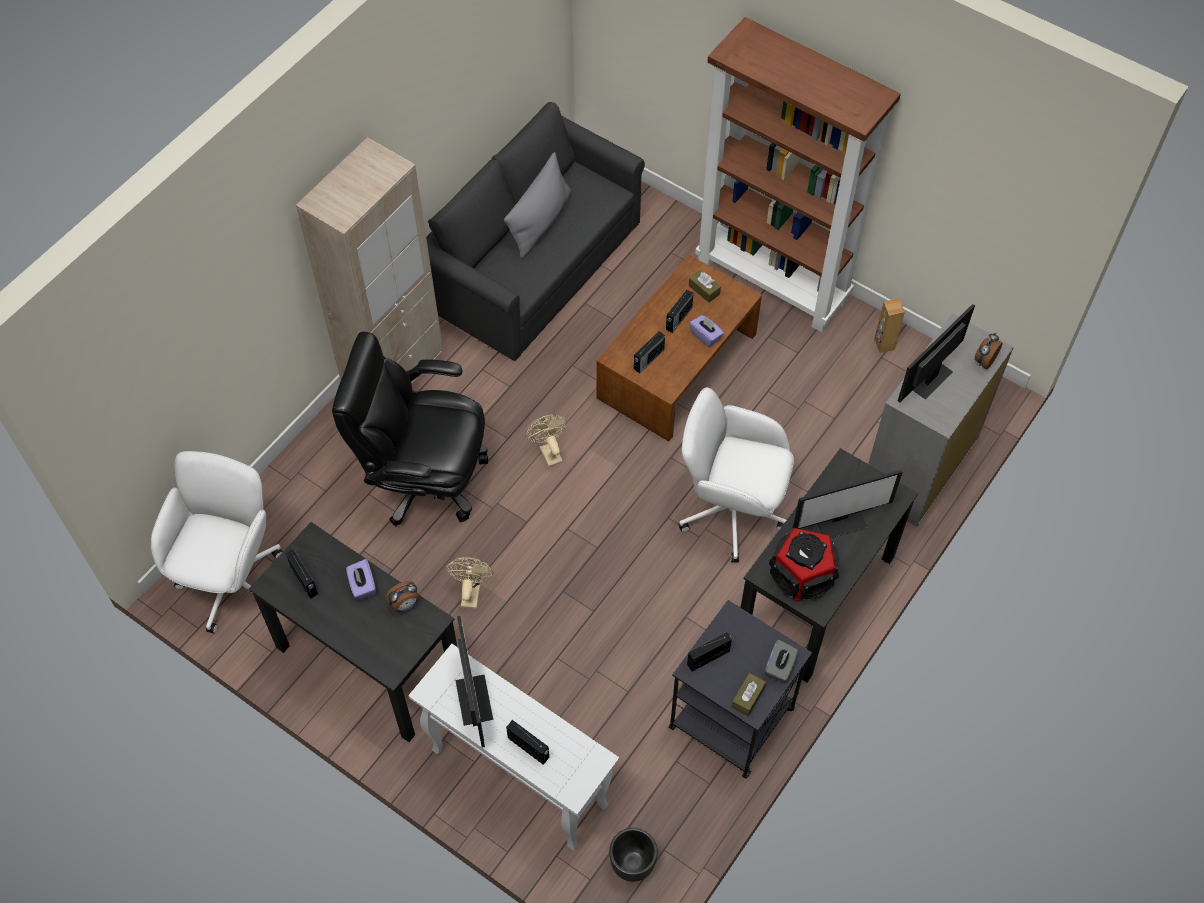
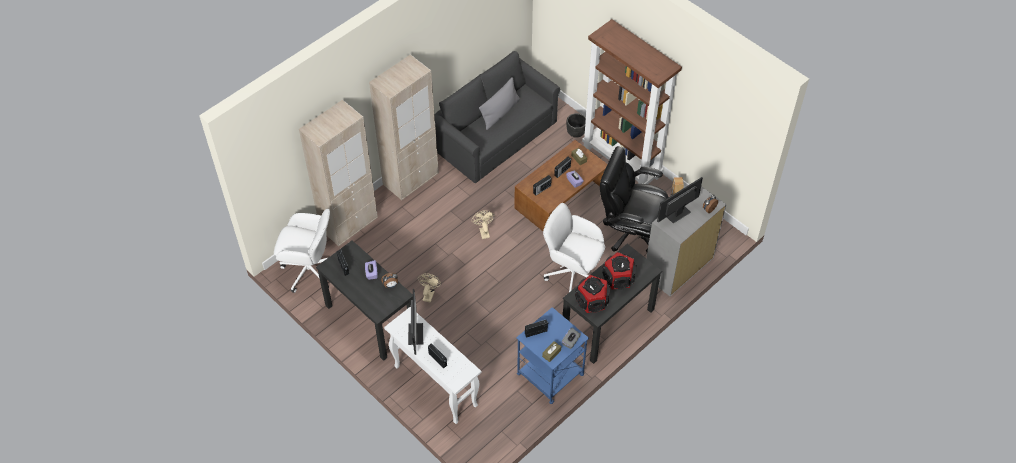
camera: 10 degrees right, 5 degrees down
white office chair [151,451,282,633] -> white office chair turned 75 degrees clockwise [274,209,330,293]
black office chair [332,332,488,526] -> black office chair moved to [600,146,668,252]
black planter [609,828,658,882] -> black planter moved to [567,113,586,138]
black cart [669,600,812,779] -> blue cart [516,307,589,404]
monitor [793,470,902,538] -> speaker [602,252,637,289]
none -> beige cabinet [299,100,378,246]

